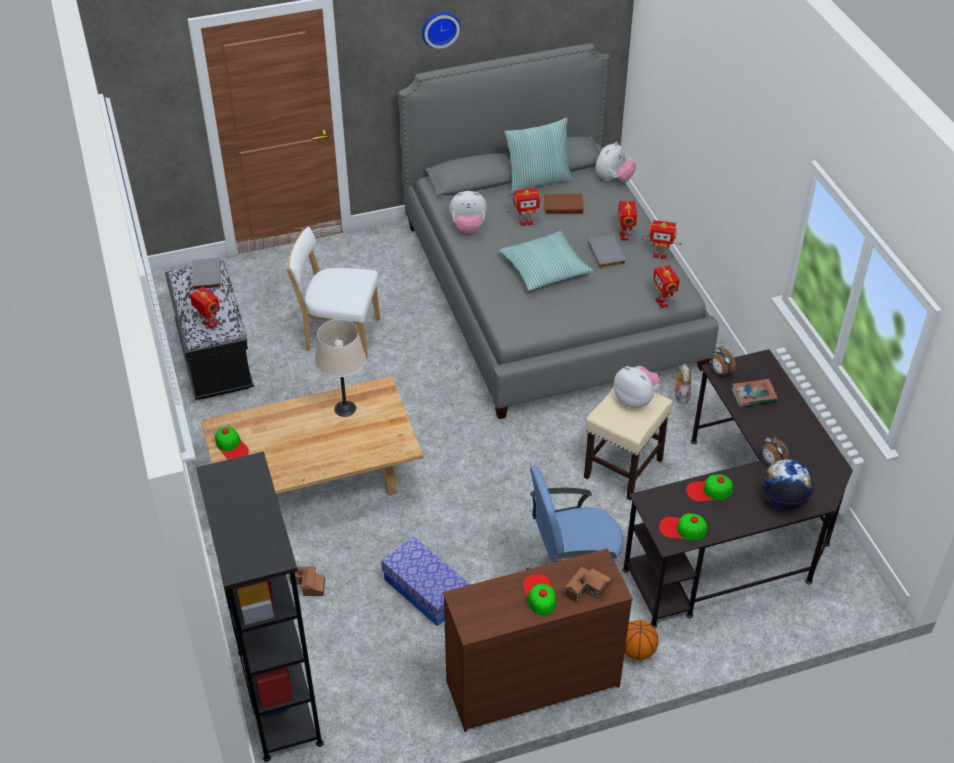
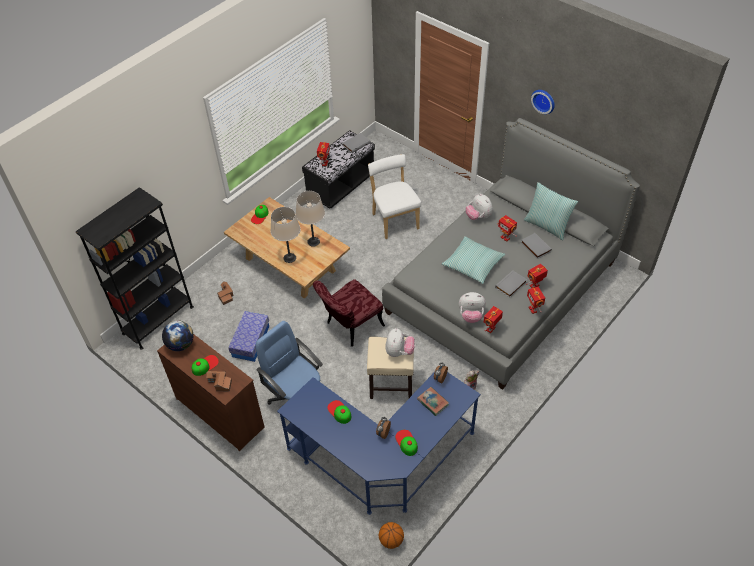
camera: 60 degrees right, 5 degrees up
brown book [544,194,584,214] -> grey book [521,233,552,259]
plush toy [595,142,636,182] -> plush toy moved to [459,292,486,323]
black desk [622,349,853,628] -> blue desk [277,372,481,515]
basketball [625,620,659,660] -> basketball moved to [379,522,404,549]
cap [659,513,707,540] -> cap moved to [395,430,418,456]
globe [762,459,814,509] -> globe moved to [162,321,194,351]
none -> beige table lamp [270,207,300,263]
none -> red chair [313,279,385,347]

